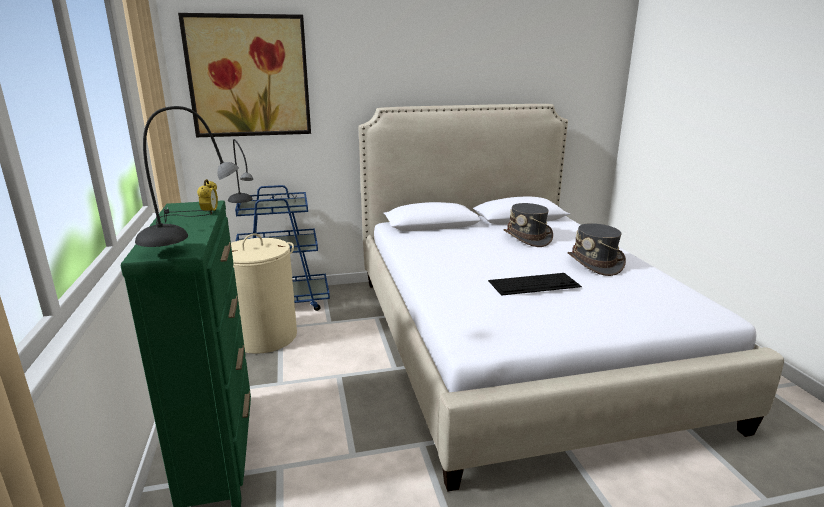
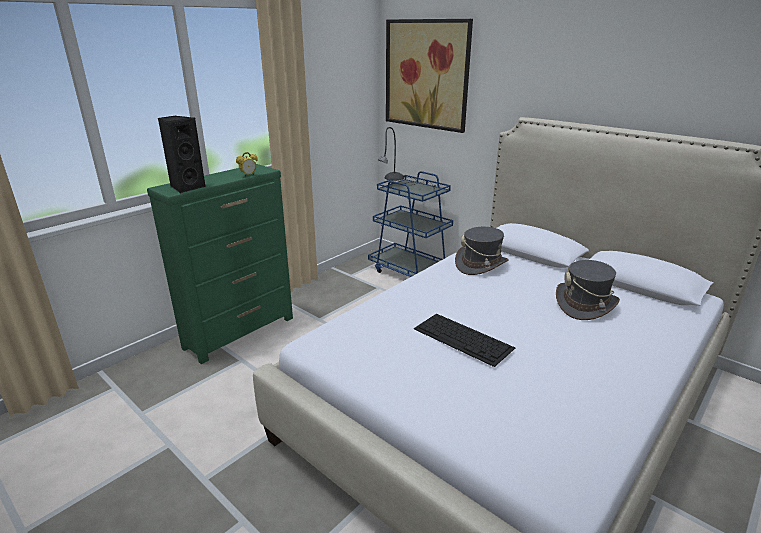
camera: 55 degrees right, 5 degrees up
grey table lamp [135,106,239,247] -> black speaker [157,116,206,193]
beige laundry basket [231,233,297,354] -> none
grey hat [567,223,626,276] -> grey hat moved to [455,227,509,275]

